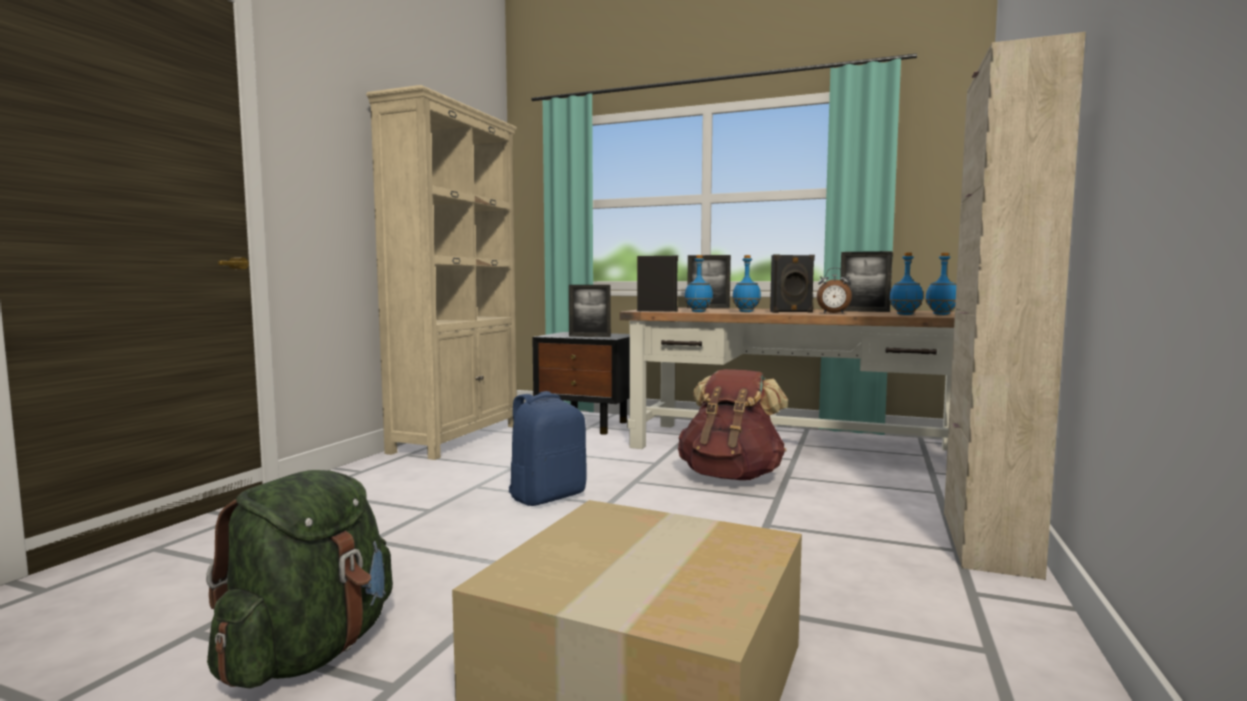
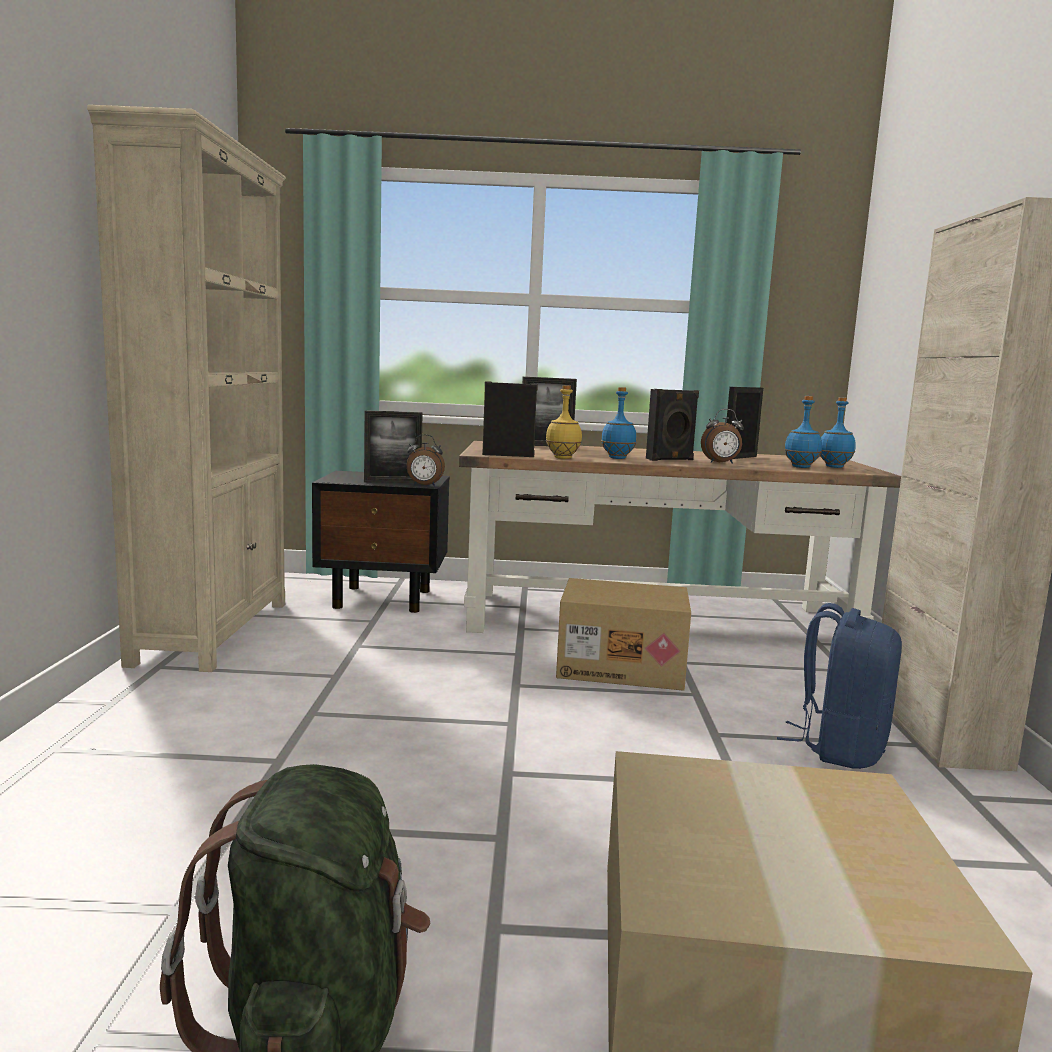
camera: 20 degrees left, 5 degrees up
blue backpack [509,391,587,506] -> blue backpack moved to [777,603,902,769]
brown backpack [678,369,788,480] -> cardboard box [556,578,691,691]
blue bottle [684,255,713,312] -> yellow bottle [546,385,582,459]
picture frame [840,251,893,312] -> picture frame turned 135 degrees clockwise [726,387,763,459]
none -> alarm clock [406,434,445,487]

